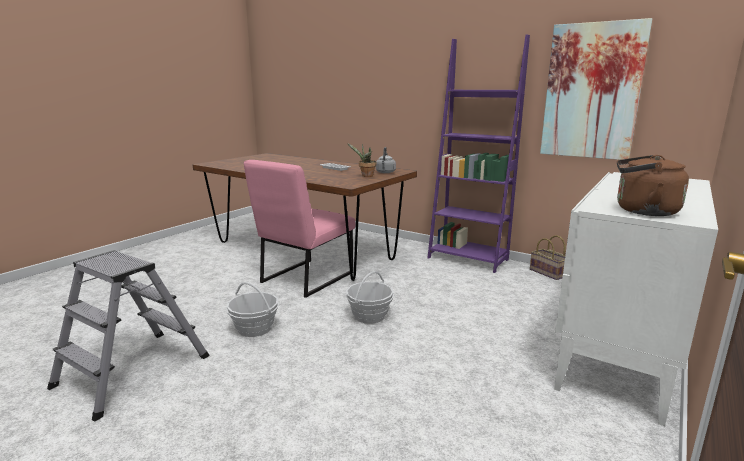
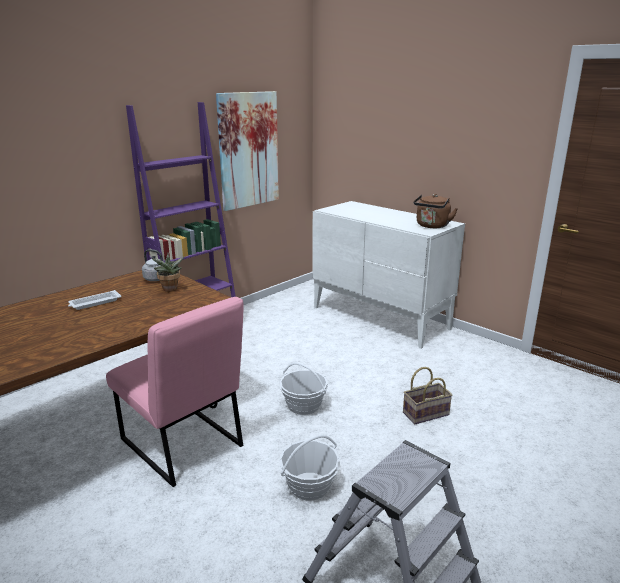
camera: 80 degrees left, 5 degrees up
basket [530,235,566,280] -> basket moved to [403,367,453,424]

